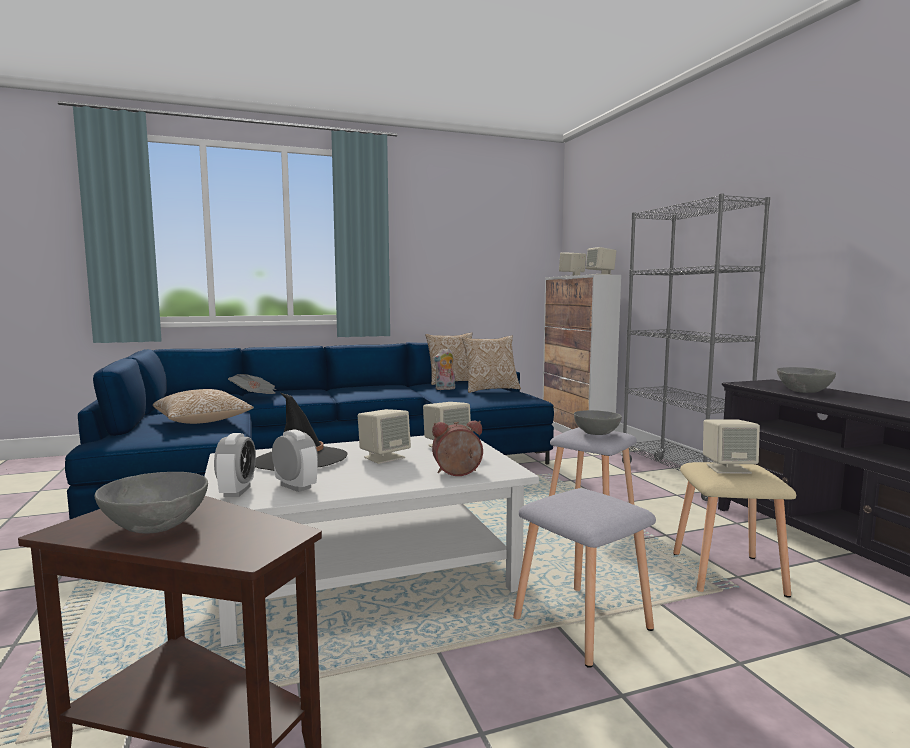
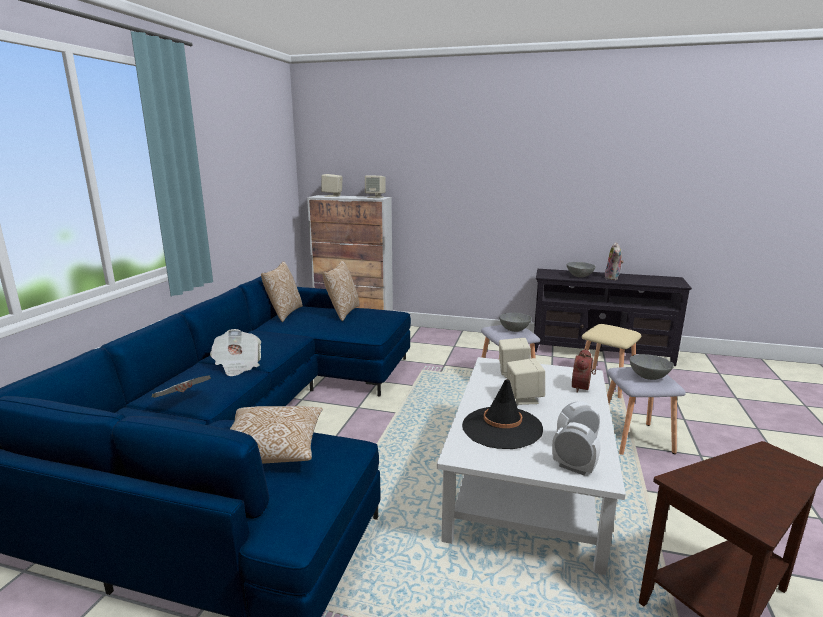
camera: 55 degrees left, 10 degrees up
grey bowl [95,472,208,534] -> grey bowl moved to [630,354,674,380]
plush toy [432,348,455,390] -> plush toy moved to [604,242,624,280]
grey bookcase [621,194,770,501] -> none
beige speaker [703,419,760,474] -> none
none -> newspaper [210,329,261,376]

